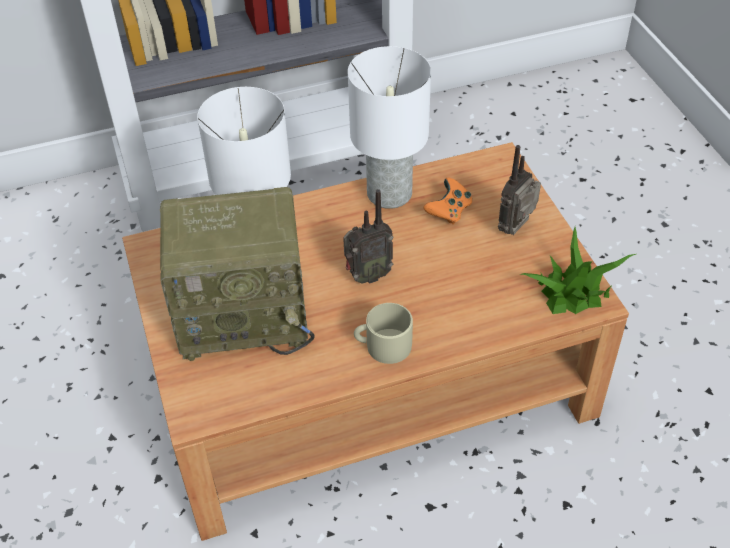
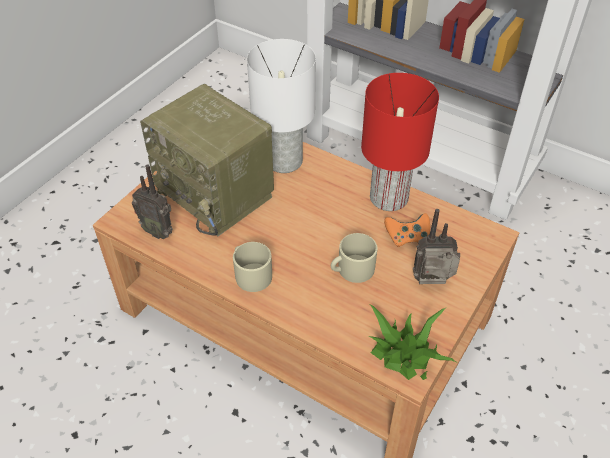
camera: 50 degrees right, 0 degrees up
radio [343,189,393,284] -> radio moved to [132,164,173,239]
white table lamp [348,46,431,209] -> red table lamp [361,73,439,211]
none -> beige mug [331,233,378,283]

